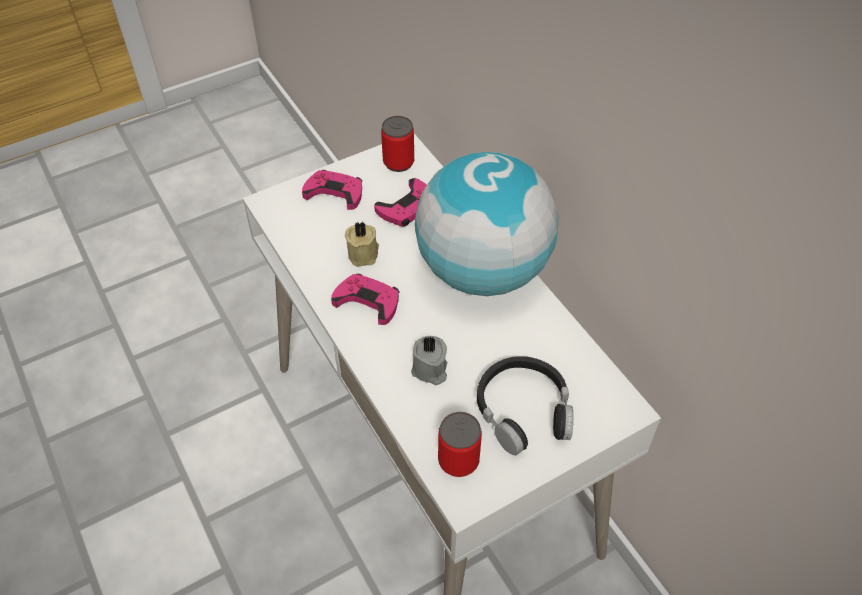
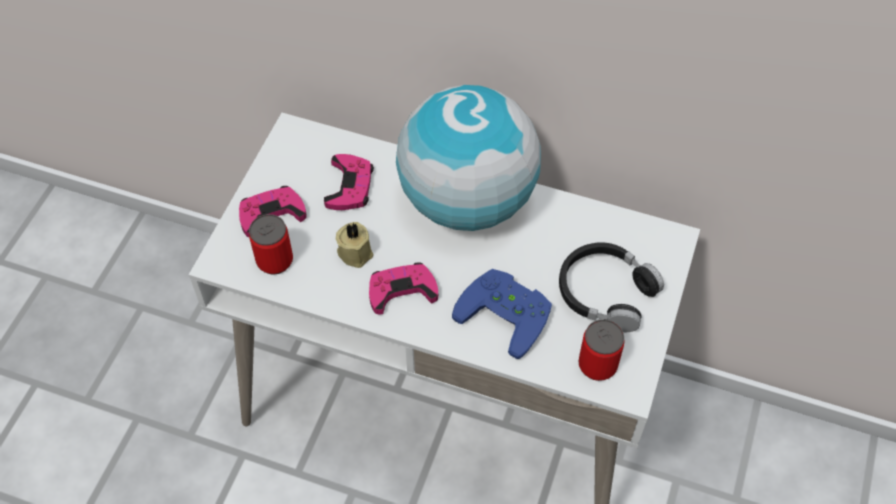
camera: 40 degrees left, 5 degrees up
can [381,116,414,172] -> can moved to [249,214,293,275]
grey candle [411,336,447,385] -> blue game controller [452,269,552,359]

